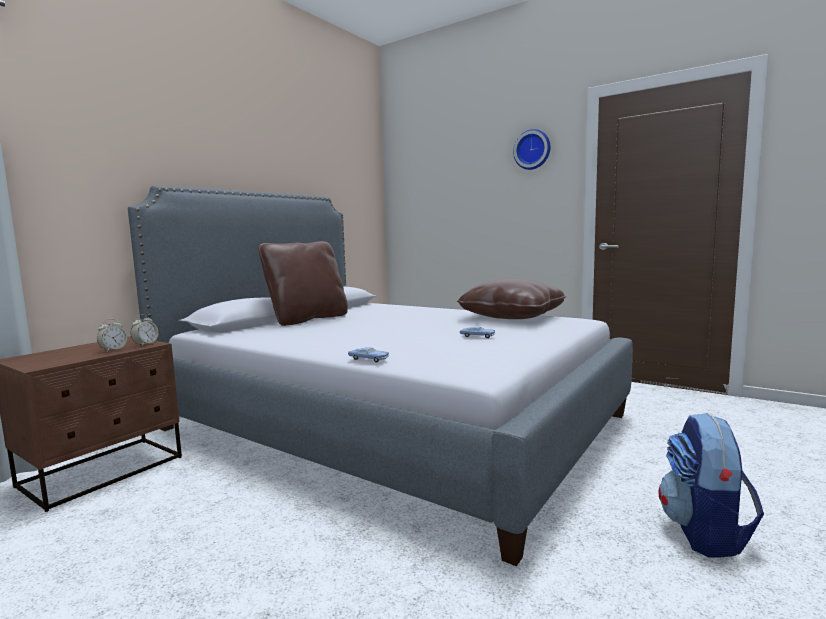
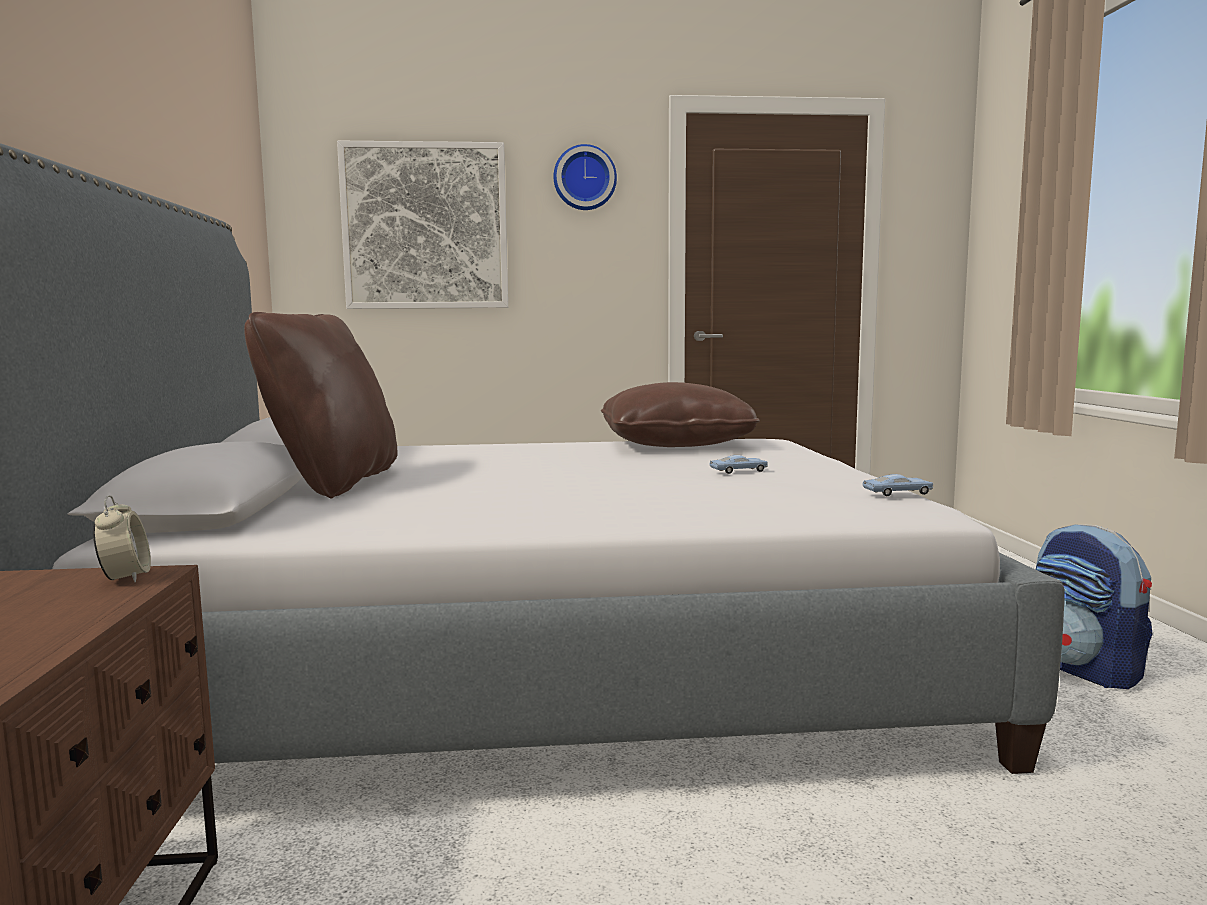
camera: 40 degrees left, 0 degrees up
alarm clock [97,319,128,352] -> none
blue toy car [348,347,389,363] -> blue toy car moved to [862,474,933,496]
none -> picture [337,140,508,309]

